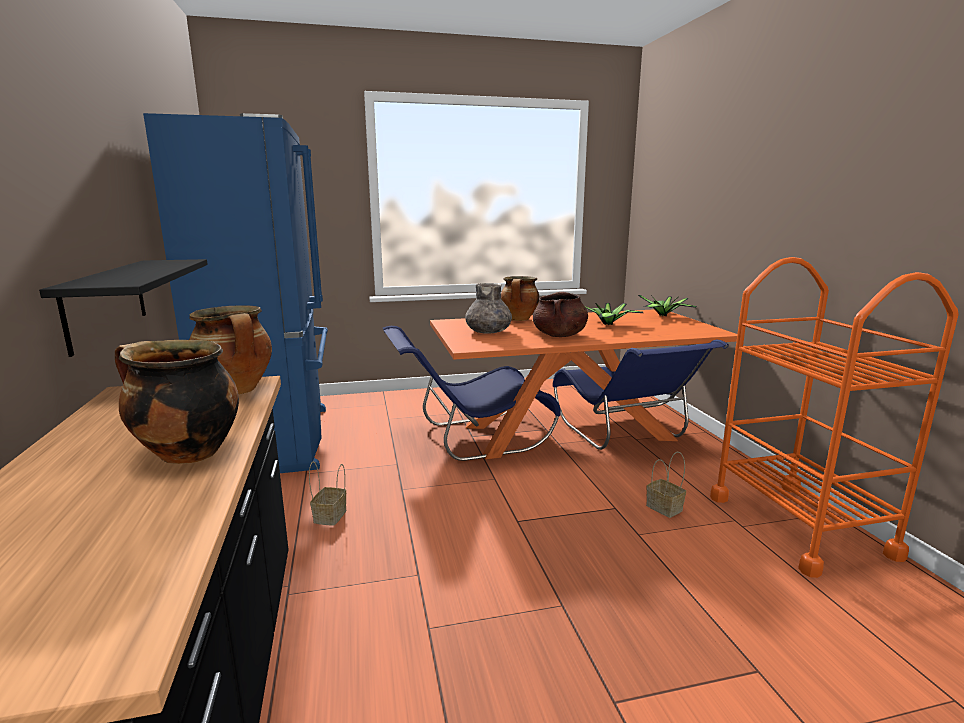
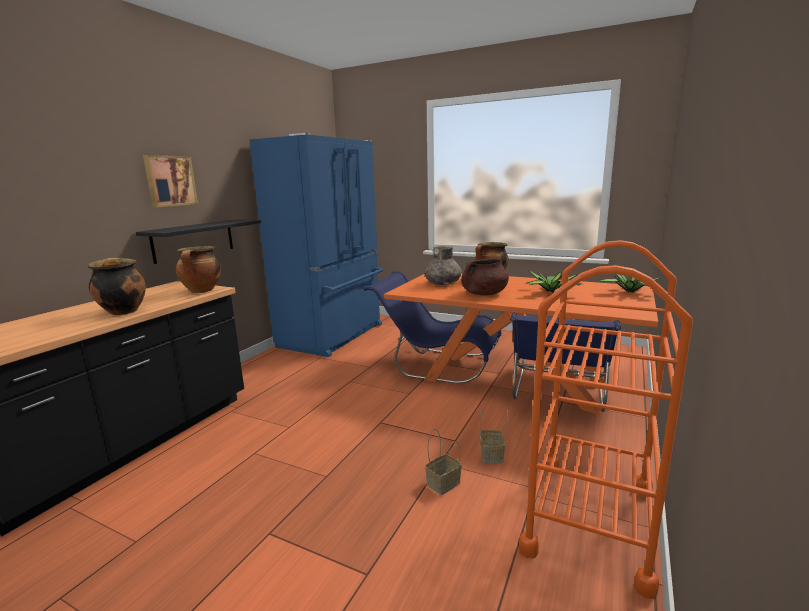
camera: 40 degrees right, 0 degrees up
basket [309,461,346,526] -> basket moved to [425,429,462,495]
none -> picture [143,155,198,207]

